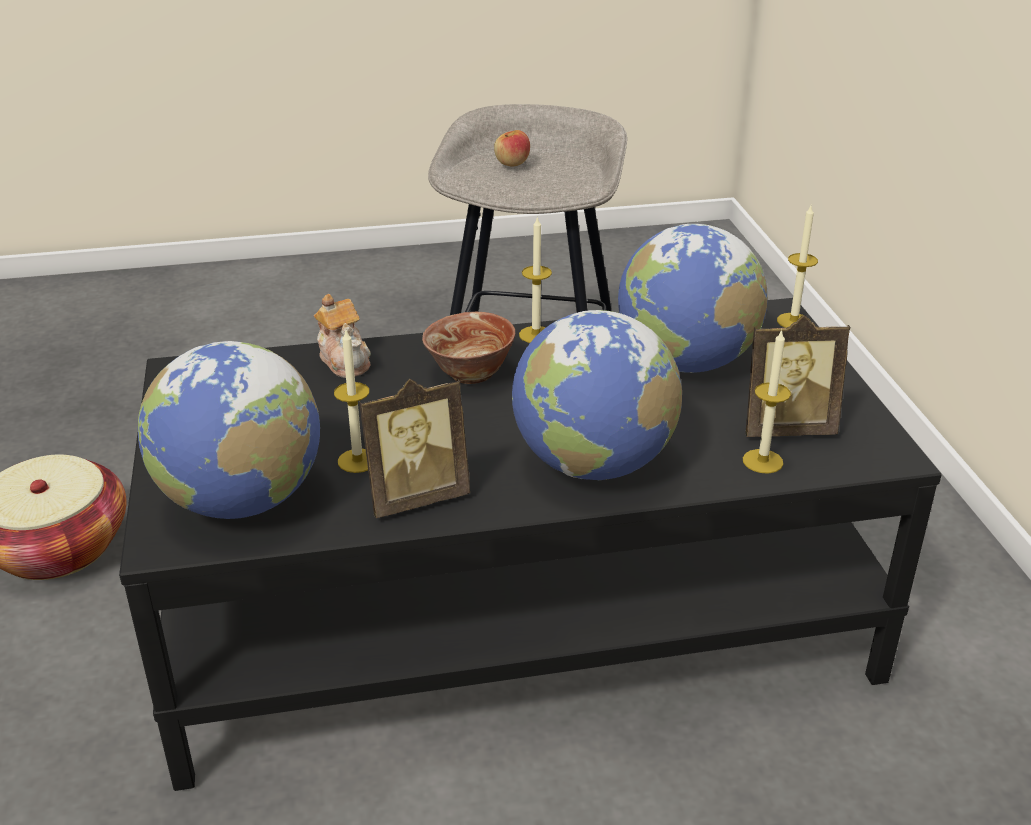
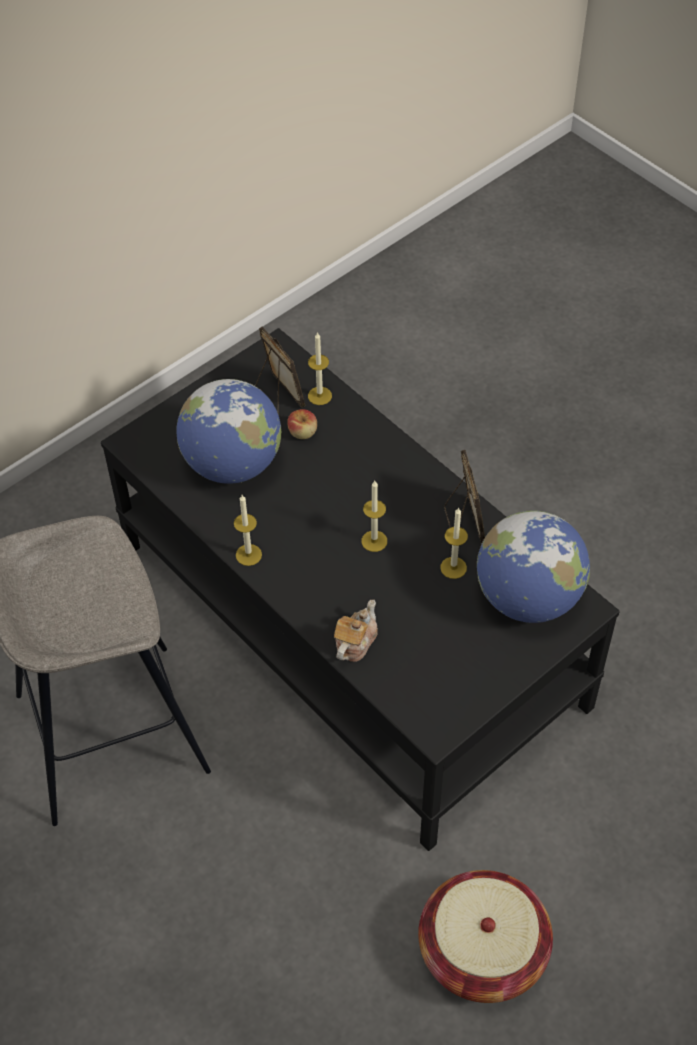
camera: 120 degrees left, 20 degrees up
picture frame [359,379,470,518] -> picture frame turned 45 degrees clockwise [444,450,485,544]
bowl [422,312,516,384] -> none
apple [494,130,530,166] -> apple moved to [287,409,317,439]
globe [512,310,682,481] -> none
candle [777,204,818,328] -> candle moved to [361,481,387,552]

